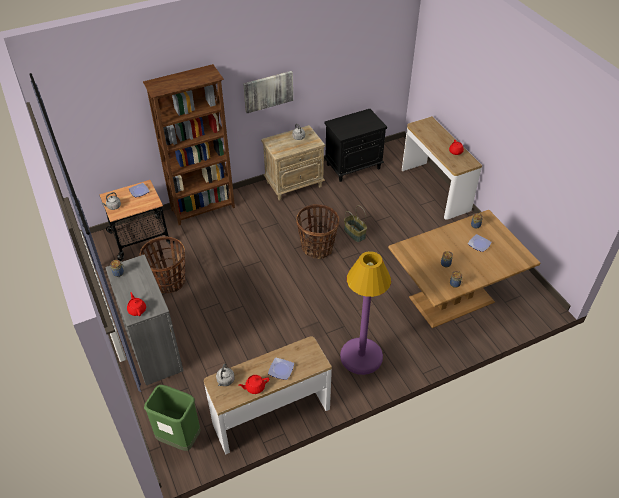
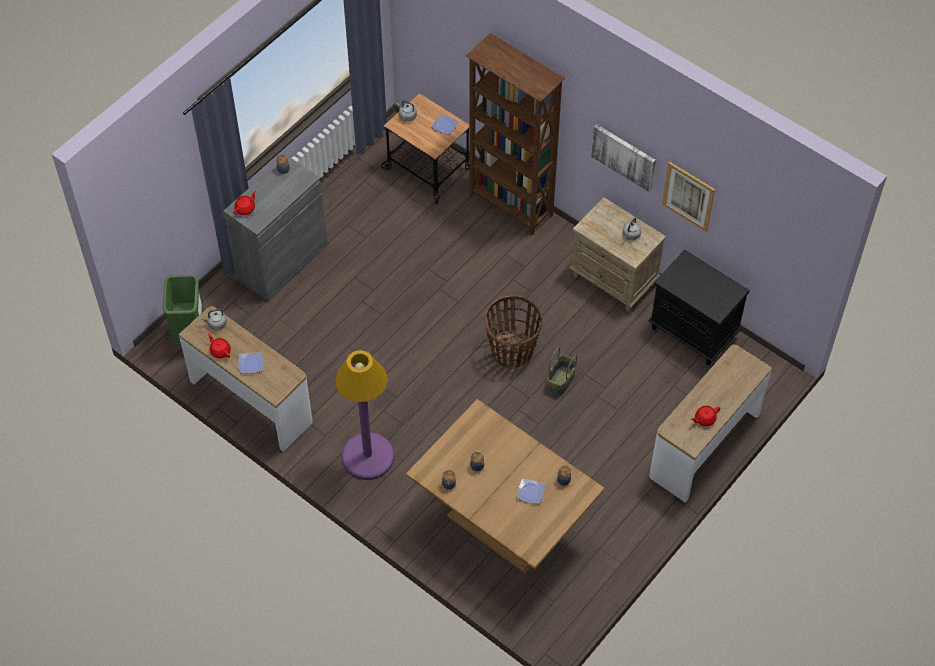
camera: 65 degrees right, 10 degrees up
basket [140,237,185,293] -> none
none -> picture [662,162,715,232]

